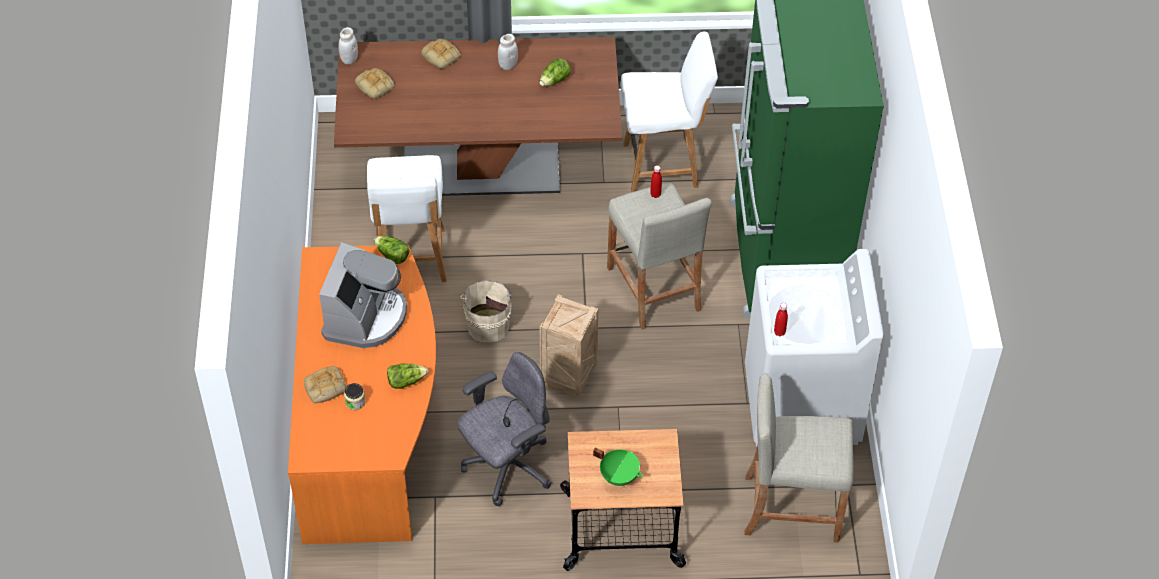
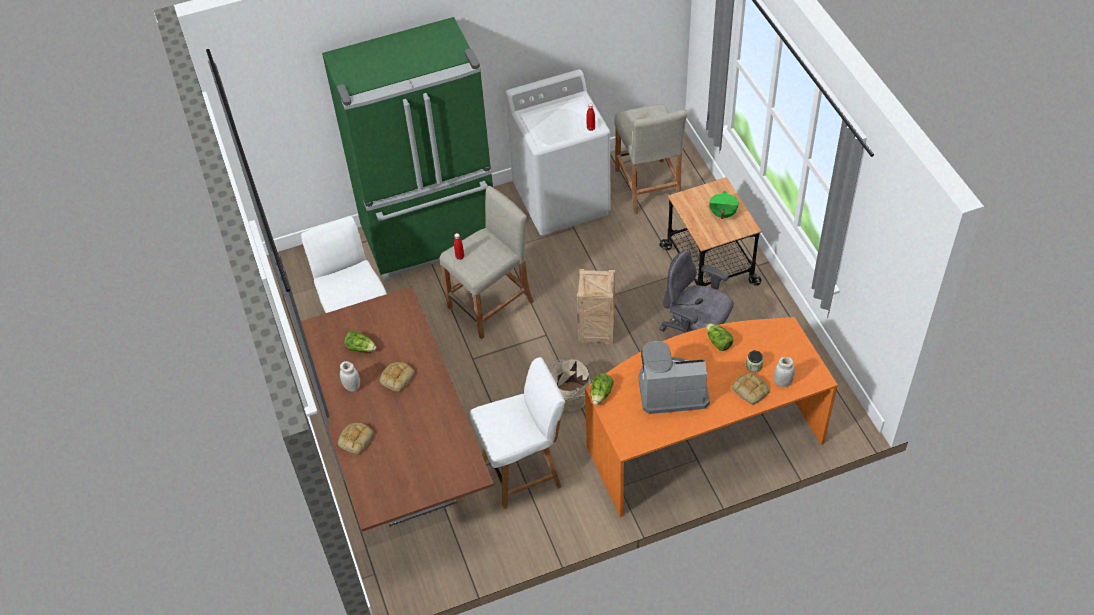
camera: 105 degrees left, 0 degrees up
white jar [338,27,358,64] -> white jar moved to [774,357,795,387]
bread [355,68,395,99] -> bread moved to [380,362,415,392]

